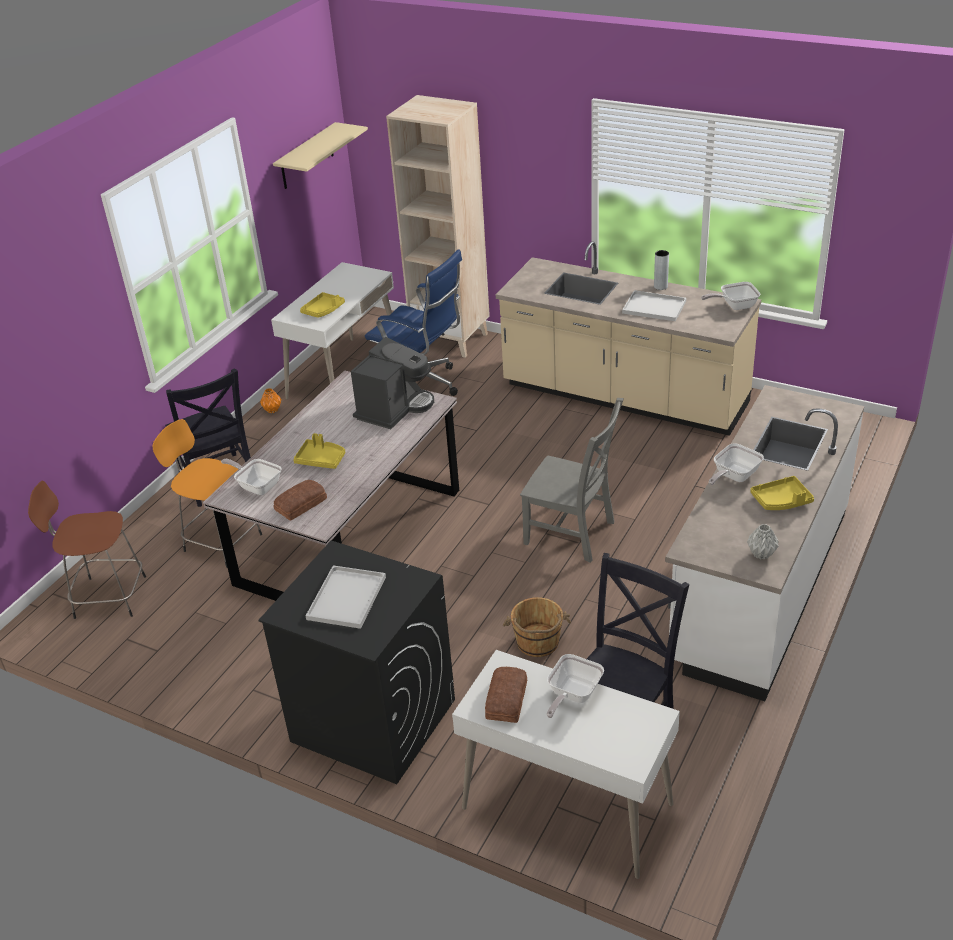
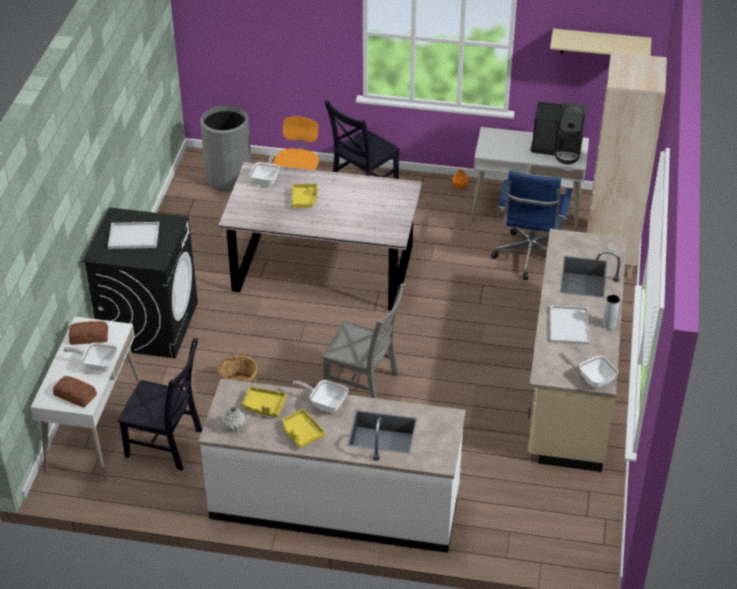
camera: 70 degrees right, 5 degrees up
brown stool [28,480,146,619] -> grey trash can [200,105,252,192]
bread [273,480,327,521] -> bread moved to [53,376,97,408]
yellow tray [300,292,345,318] -> yellow tray moved to [242,387,286,417]
coffee machine [351,337,434,429] -> coffee machine moved to [530,101,586,164]
grey chair [520,398,624,562] -> grey chair turned 75 degrees counterclockwise [322,283,406,398]

